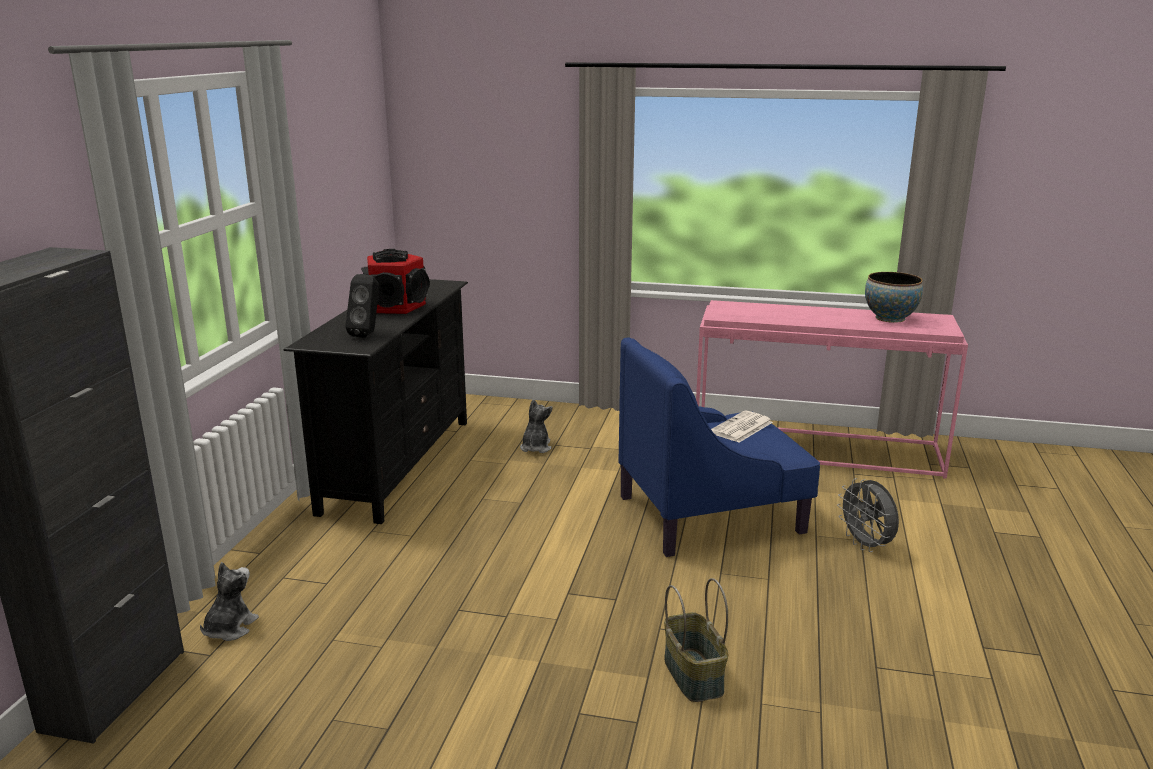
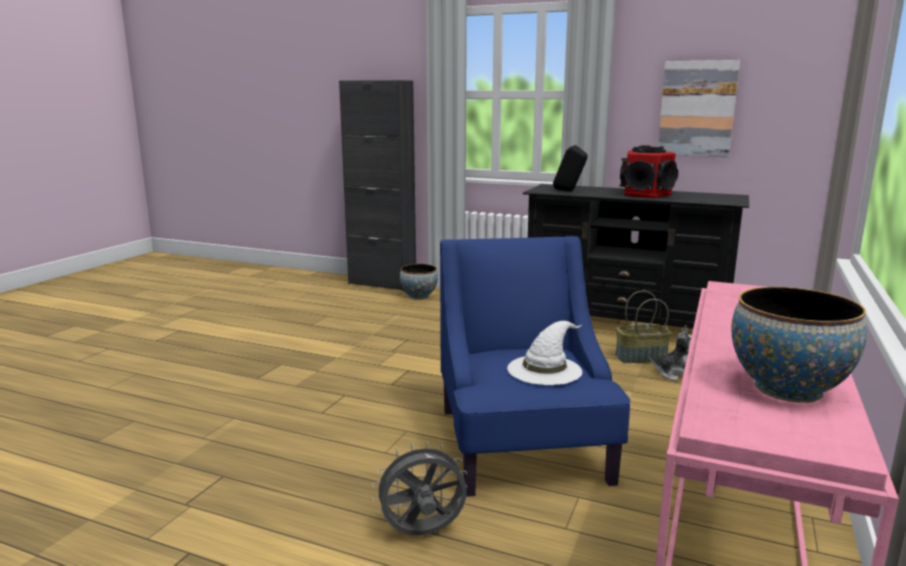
camera: 100 degrees right, 5 degrees down
plush toy [200,562,259,641] -> bowl [400,264,438,300]
basket [664,578,729,702] -> basket moved to [615,291,672,363]
newspaper [711,411,773,443] -> white hat [507,321,582,385]
none -> picture [658,60,740,157]

